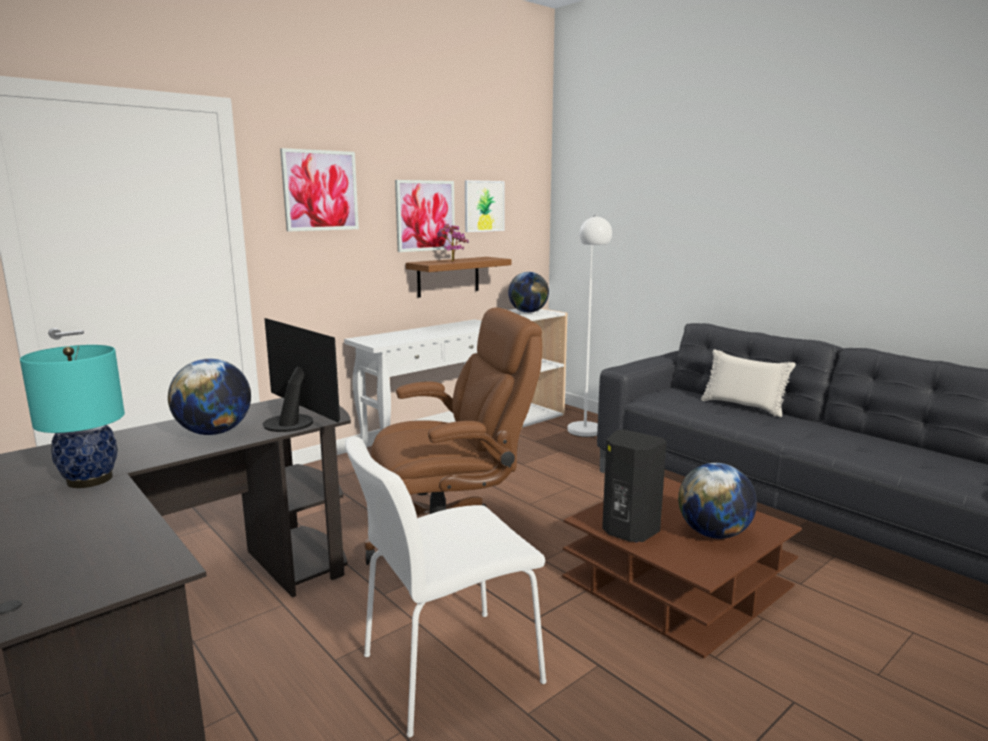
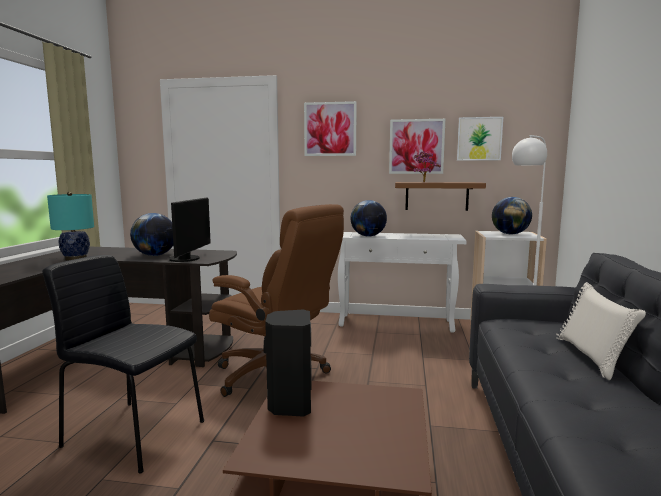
camera: 50 degrees right, 5 degrees down
white chair [345,437,547,737] -> black chair [42,255,204,473]
globe [678,463,757,539] -> globe moved to [350,200,387,237]

